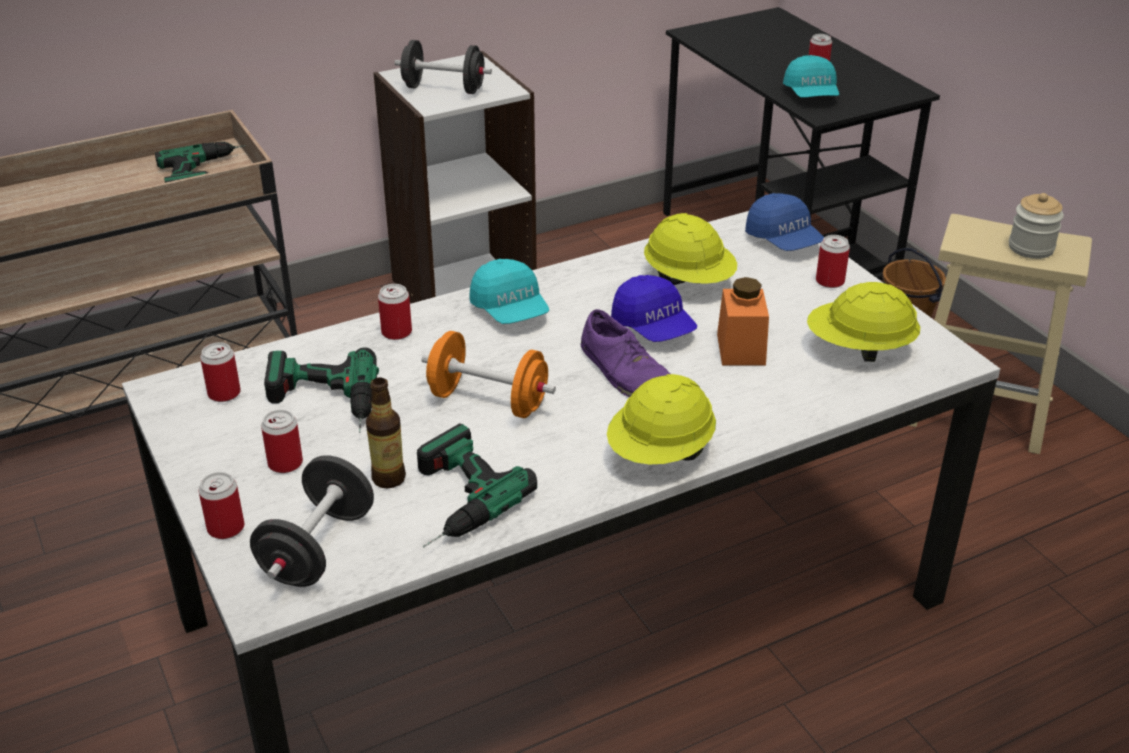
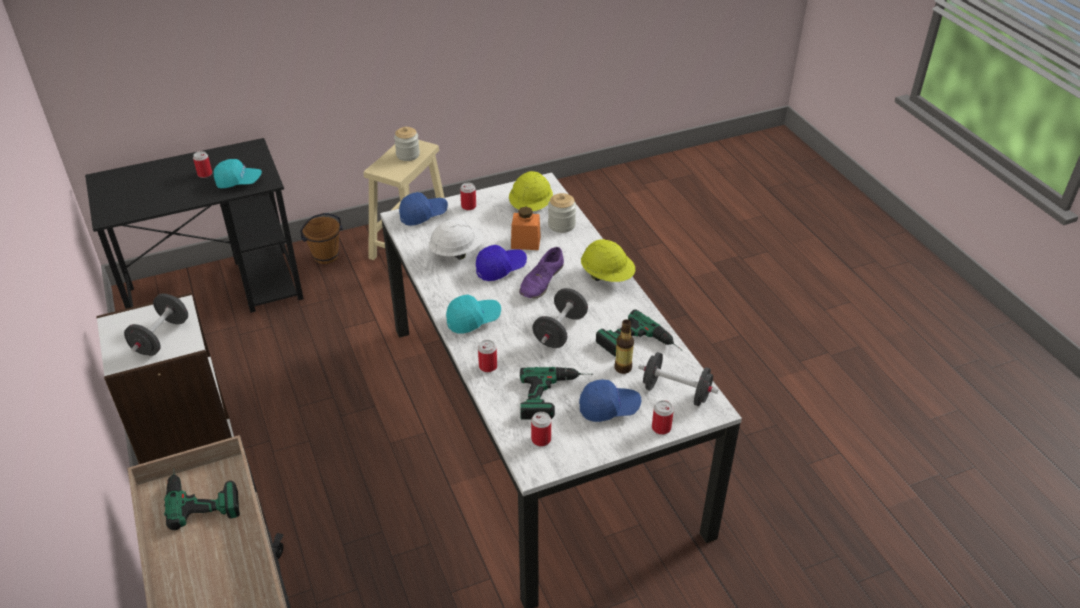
camera: 85 degrees left, 5 degrees up
can [261,410,303,473] -> blue cap [579,379,641,422]
orange dumbbell [421,331,556,418] -> black dumbbell [532,288,588,348]
purple shoe [581,309,670,397] -> purple shoe turned 150 degrees clockwise [519,247,564,299]
yellow hard hat [644,213,737,285] -> white hard hat [429,219,484,260]
none -> jar [548,193,576,233]

